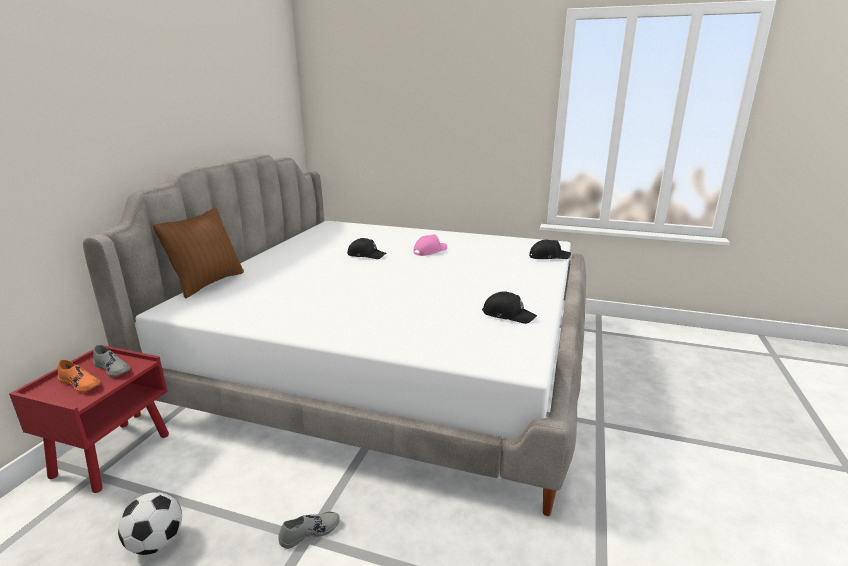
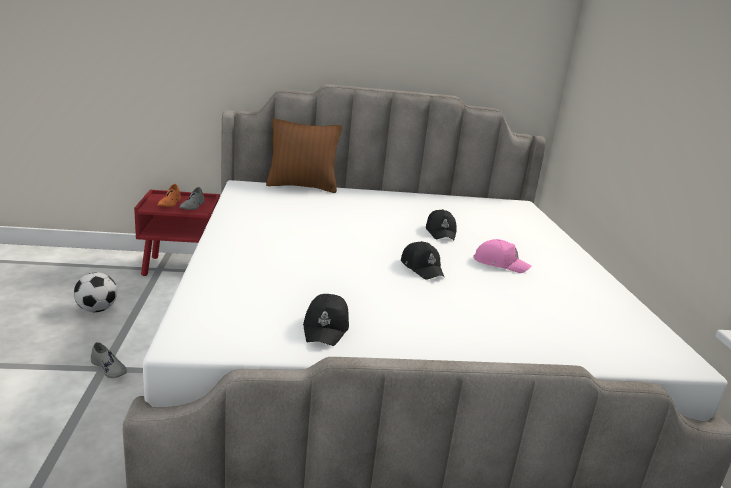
camera: 65 degrees right, 0 degrees up
black cap [529,240,571,259] -> black cap moved to [401,241,444,280]

